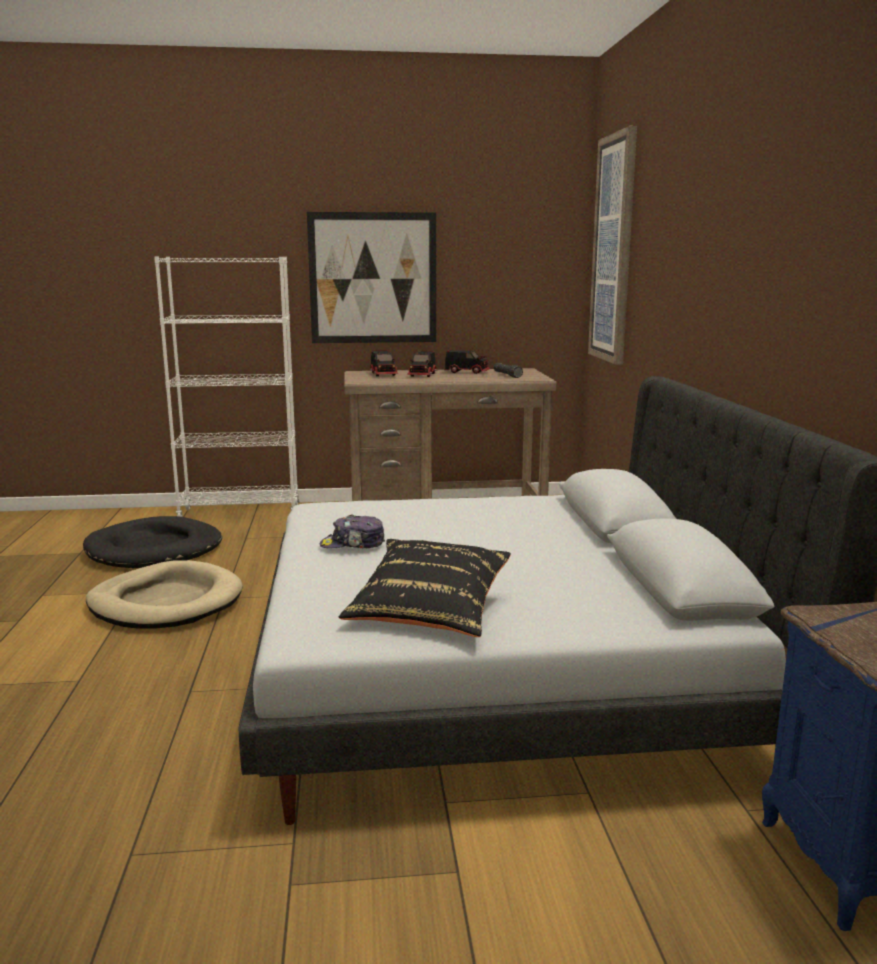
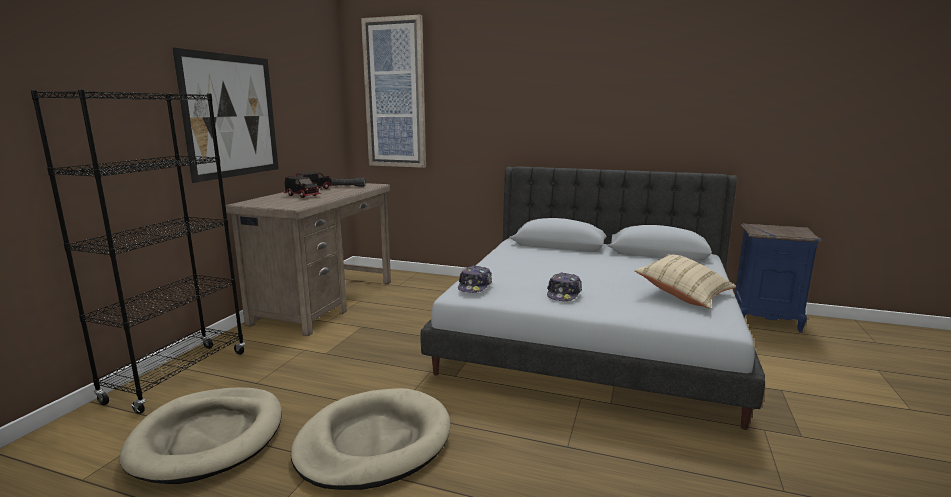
camera: 65 degrees left, 0 degrees up
black dog bed [83,516,222,568] -> beige dog bed [119,387,282,484]
white bookcase [154,257,299,517] -> black bookcase [30,90,245,414]
black pillow [339,539,511,637] -> beige pillow [635,254,736,309]
toy truck [369,350,398,376] -> none
none -> cap [458,265,492,293]

